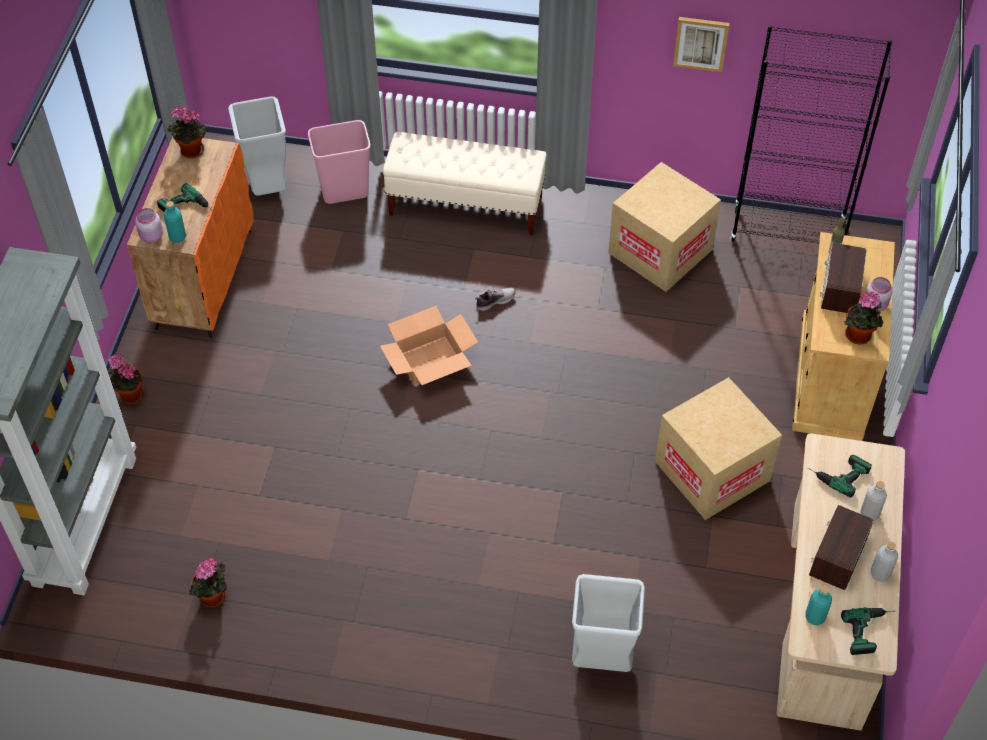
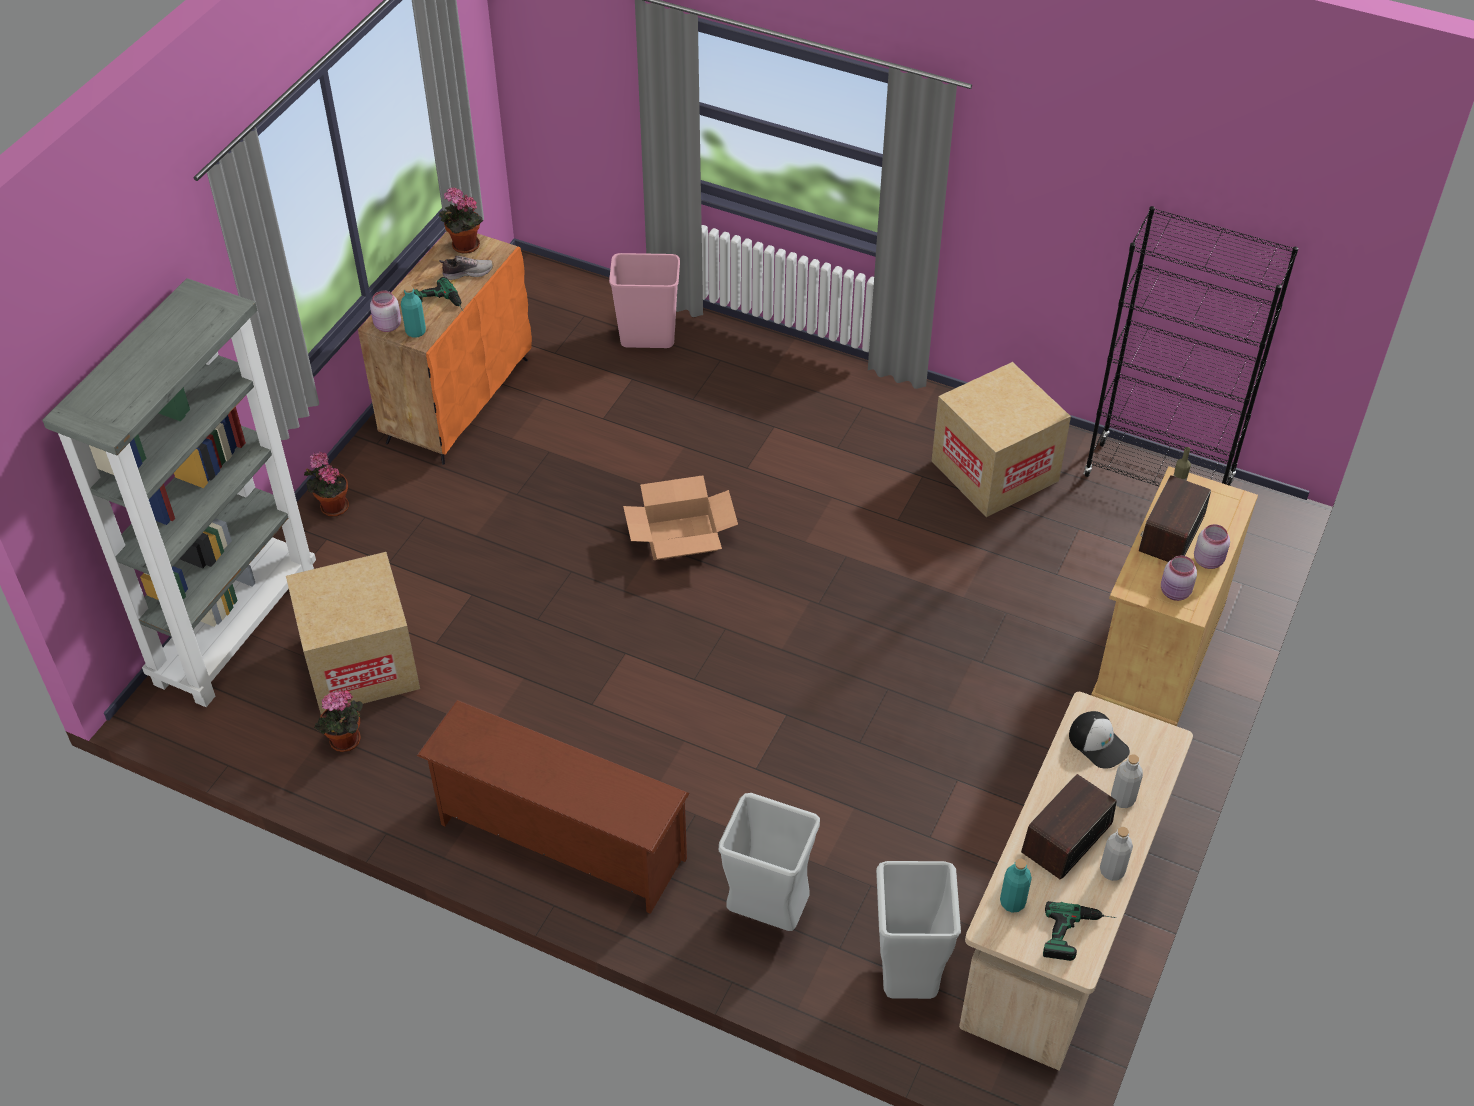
camera: 15 degrees right, 5 degrees down
grey trash can [228,97,286,196] -> grey trash can moved to [876,861,961,999]
beige bench [383,132,547,235] -> none
shoe [475,288,515,311] -> shoe moved to [439,255,493,280]
cardboard box [655,377,782,520] -> cardboard box moved to [286,552,420,714]
picture [673,17,730,72] -> none
power drill [808,455,872,497] -> cap [1069,711,1130,768]
potted plant [844,292,883,345] -> pink jar [1161,555,1197,601]
none -> brown shoe rack [417,700,690,914]

